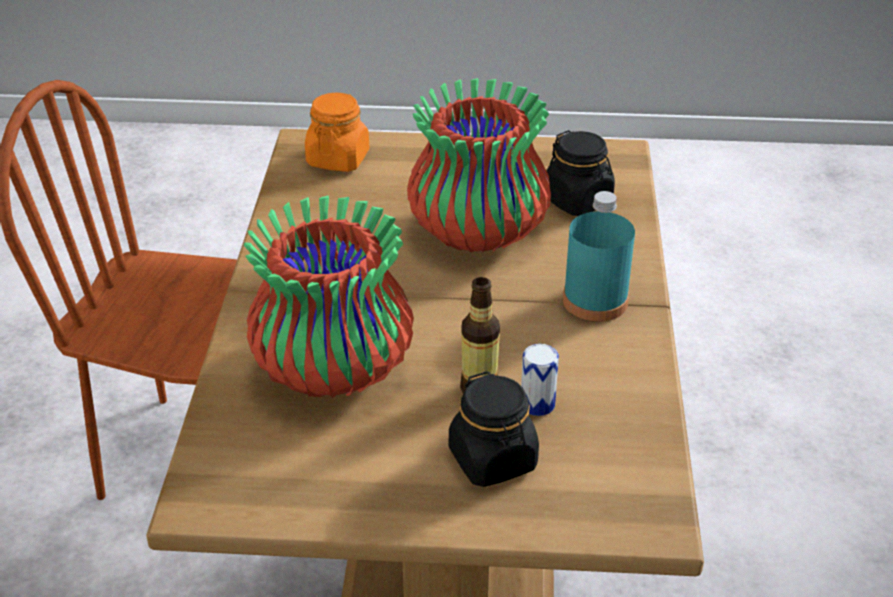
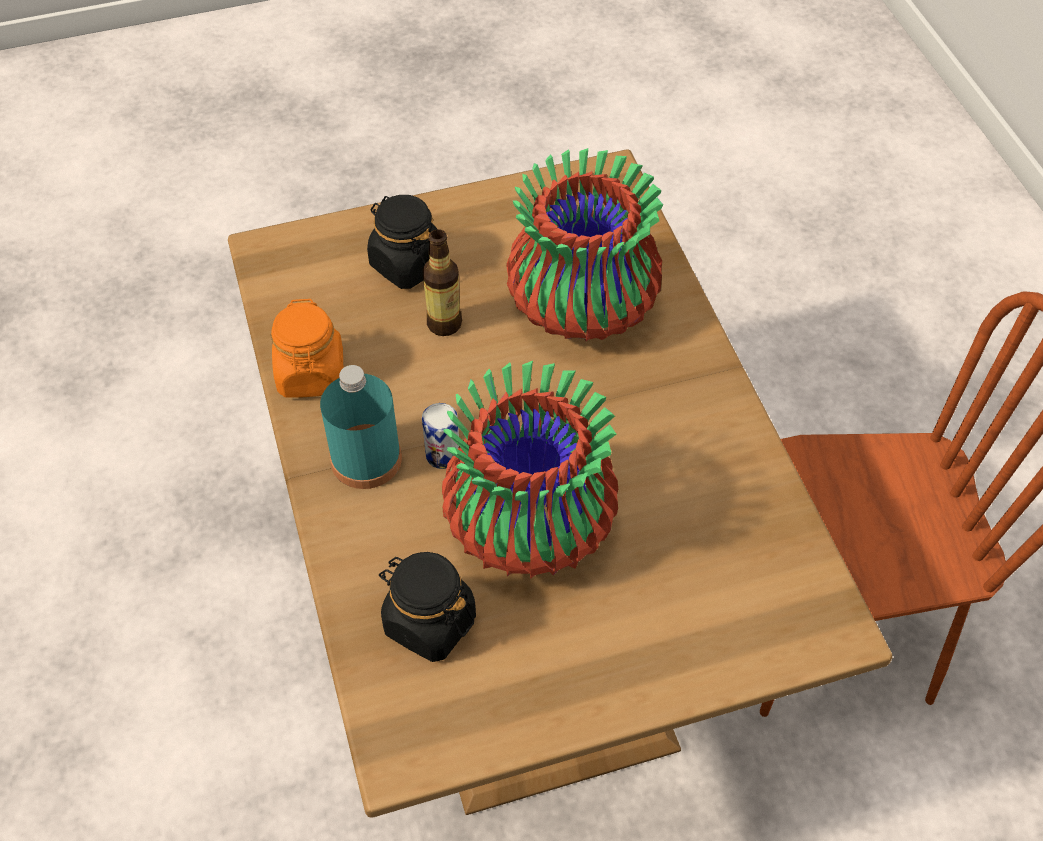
camera: 160 degrees right, 15 degrees up
orange jar [305,93,370,172] -> orange jar moved to [271,299,343,398]
can [521,344,559,416] -> can moved to [422,403,459,469]

